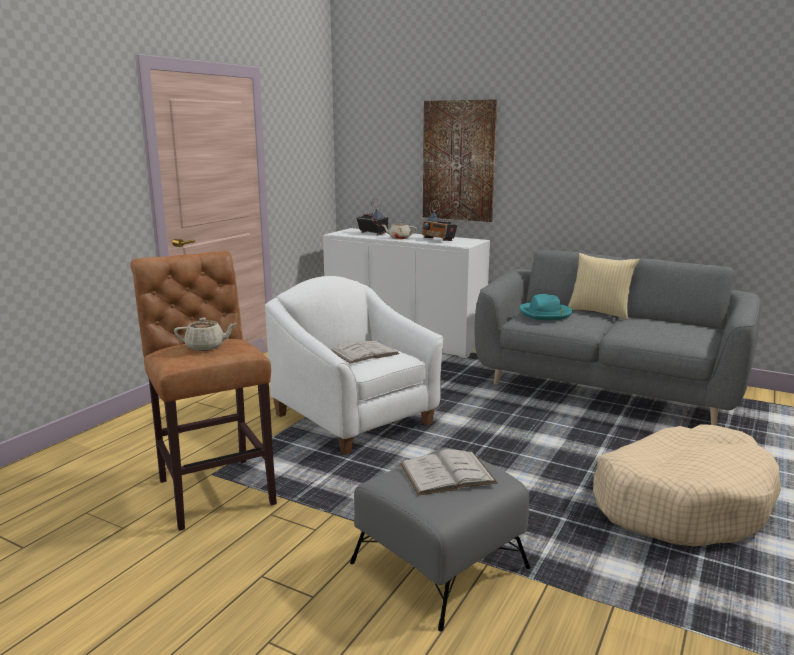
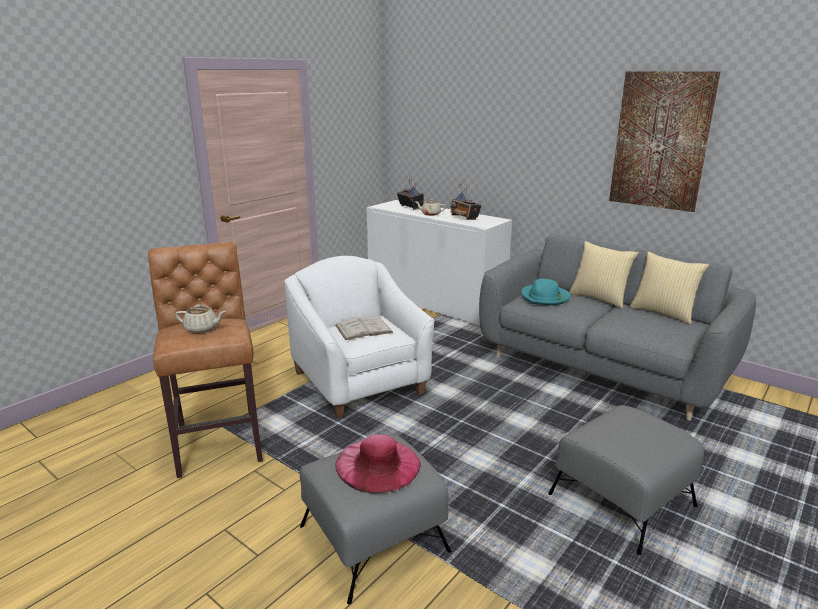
camera: 10 degrees right, 5 degrees up
white book [400,449,498,495] -> pink hat [335,434,421,494]
picture [423,99,497,222] -> picture moved to [609,71,721,212]
beige dog bed [593,424,781,546] -> grey ottoman [548,405,704,555]
none -> pillow [630,252,710,325]

